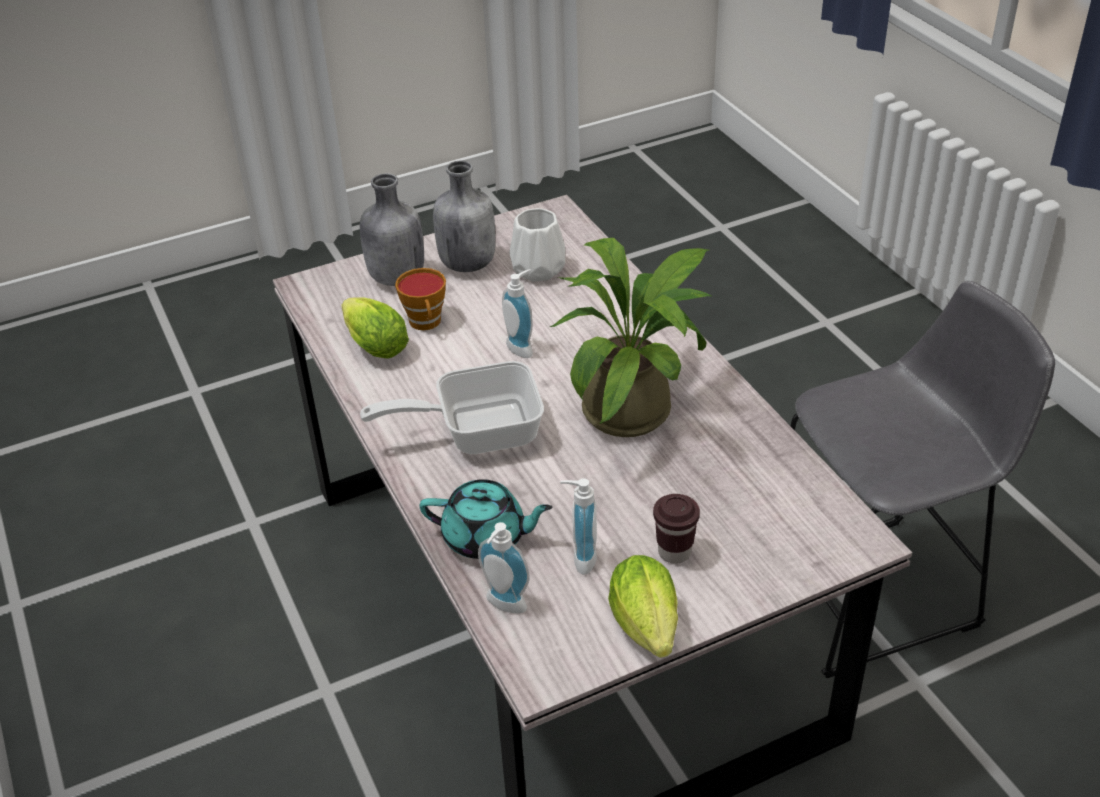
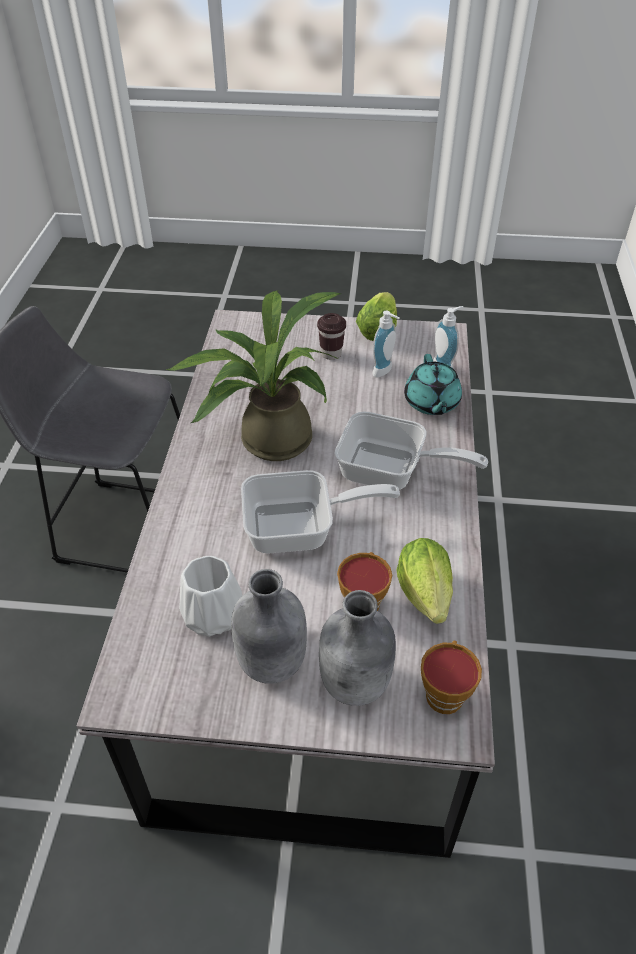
camera: 150 degrees left, 5 degrees up
turquoise teapot [419,479,552,559] -> turquoise teapot turned 135 degrees counterclockwise [404,354,462,415]
soap dispenser [502,269,533,358] -> frying pan [241,470,400,554]
none -> cup [421,641,482,714]

